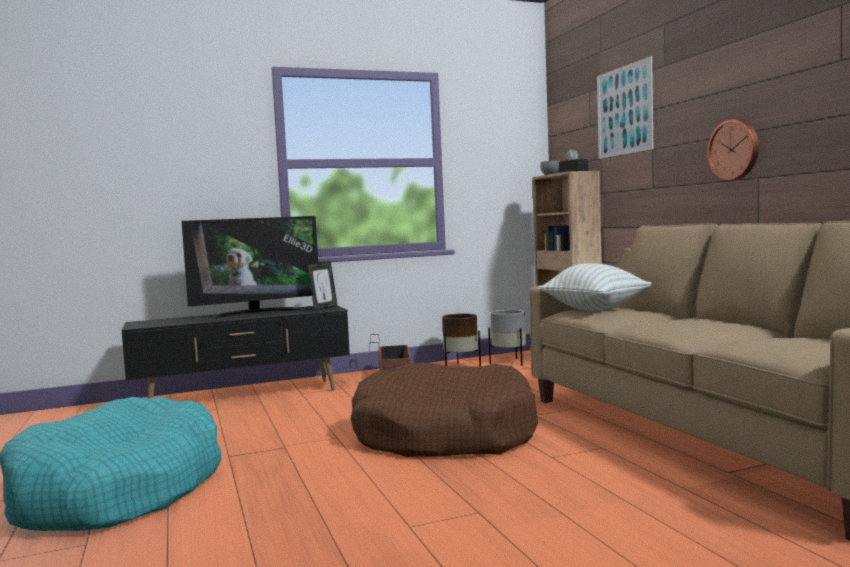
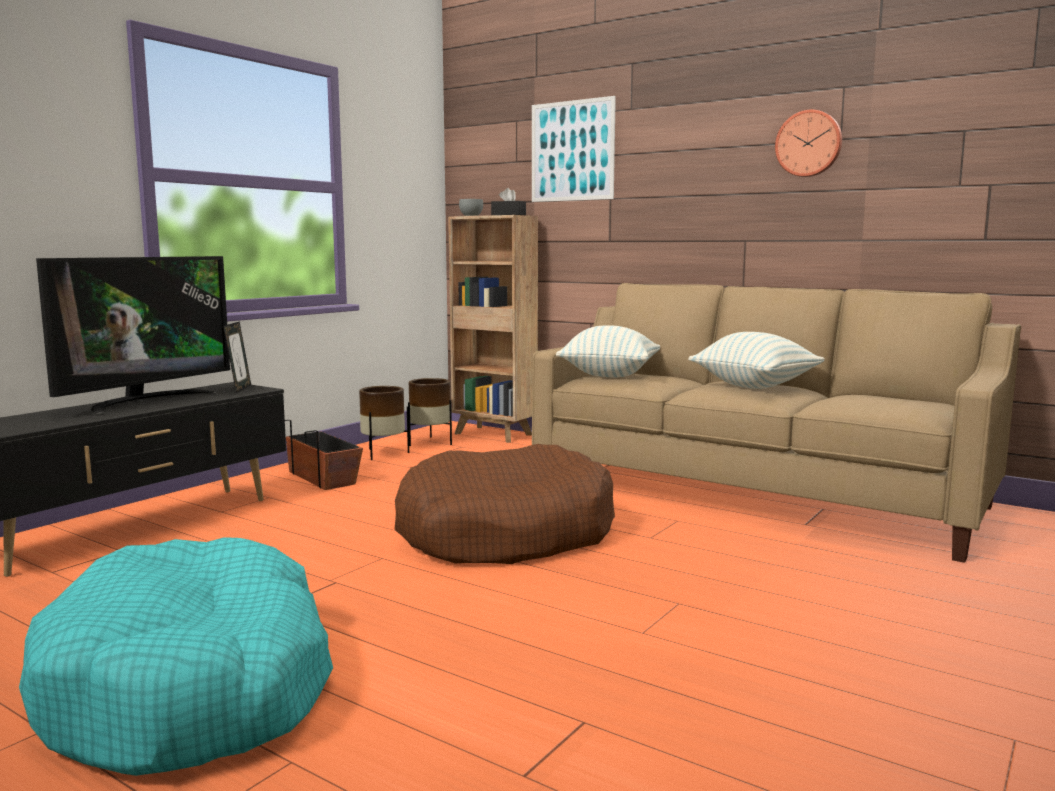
camera: 35 degrees left, 5 degrees up
grey planter [488,310,526,366] -> brown planter [408,378,452,446]
wall clock [707,119,759,180] -> wall clock moved to [775,109,842,177]
none -> pillow [688,332,825,389]

